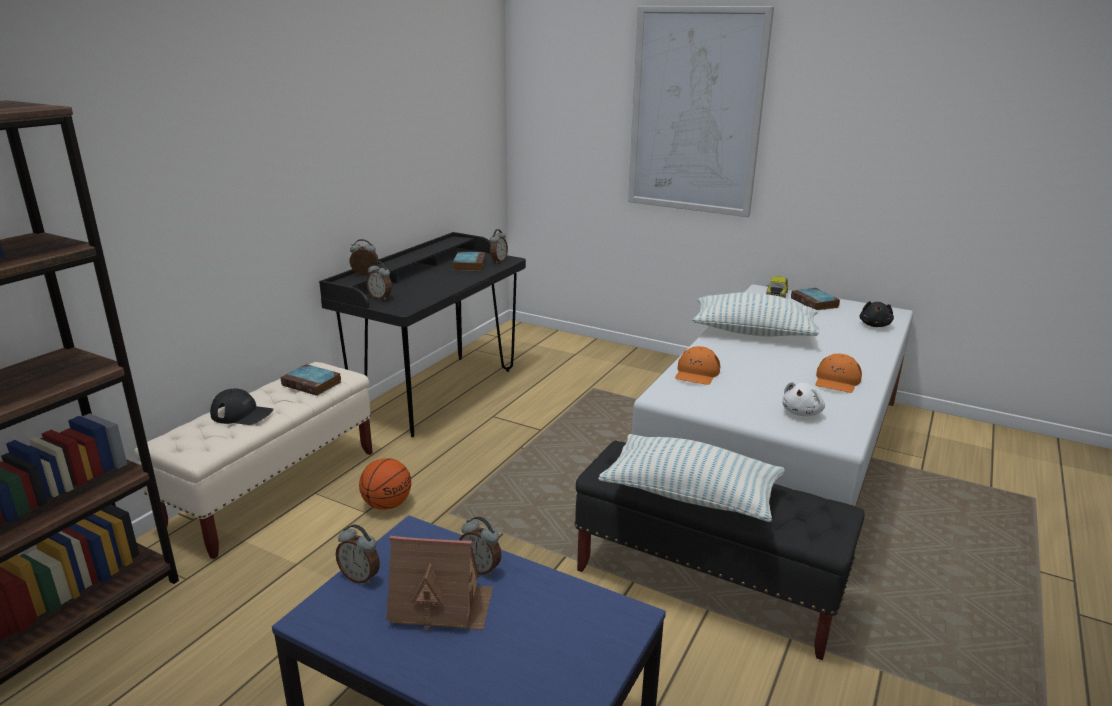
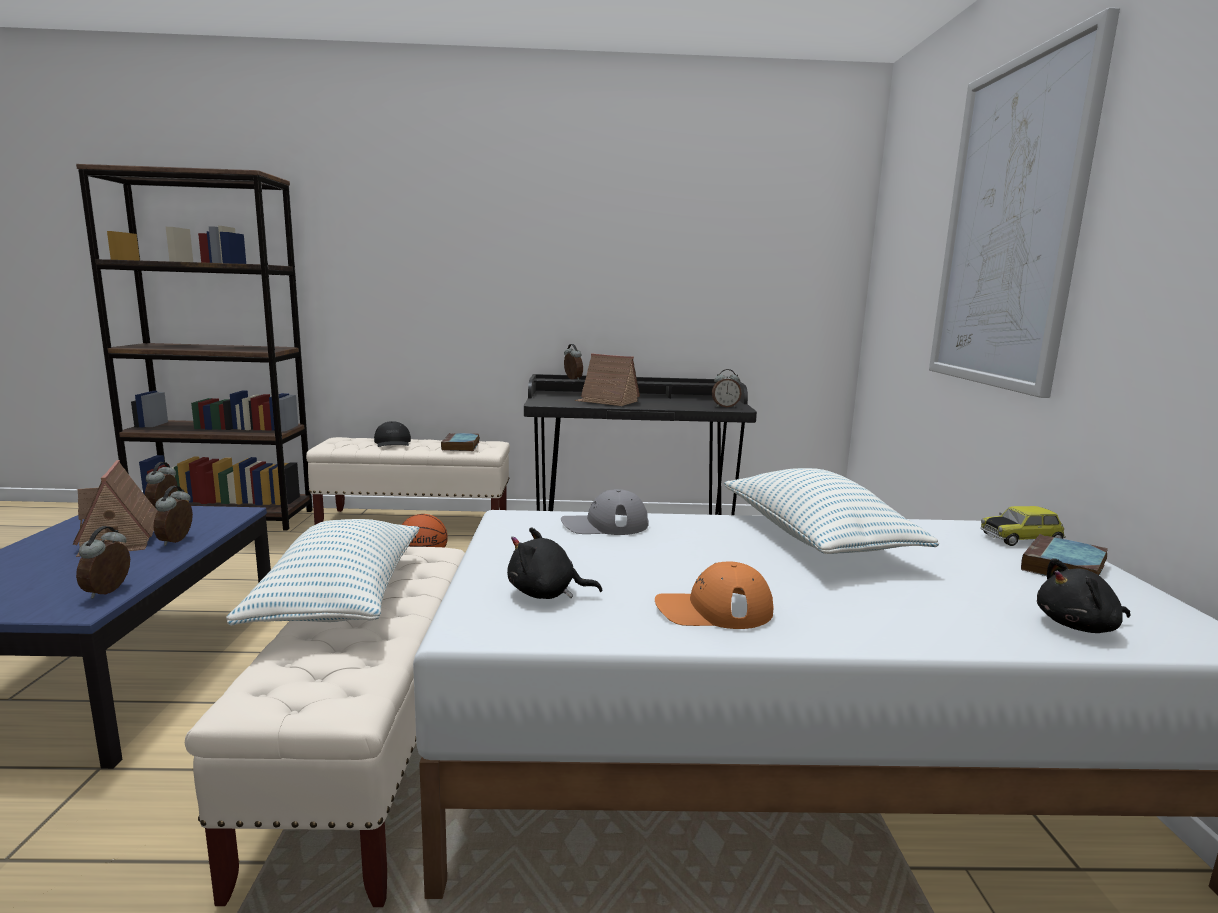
camera: 60 degrees right, 10 degrees down
alarm clock [366,261,392,300] -> alarm clock moved to [76,526,130,599]
book [453,252,486,271] -> none
black bench [574,440,865,660] -> beige bench [185,546,465,907]
orange cap [675,346,720,385] -> grey cap [561,489,649,535]
white plush toy [782,382,825,416] -> black plush toy [507,527,602,599]
none -> toy house [575,353,640,406]

